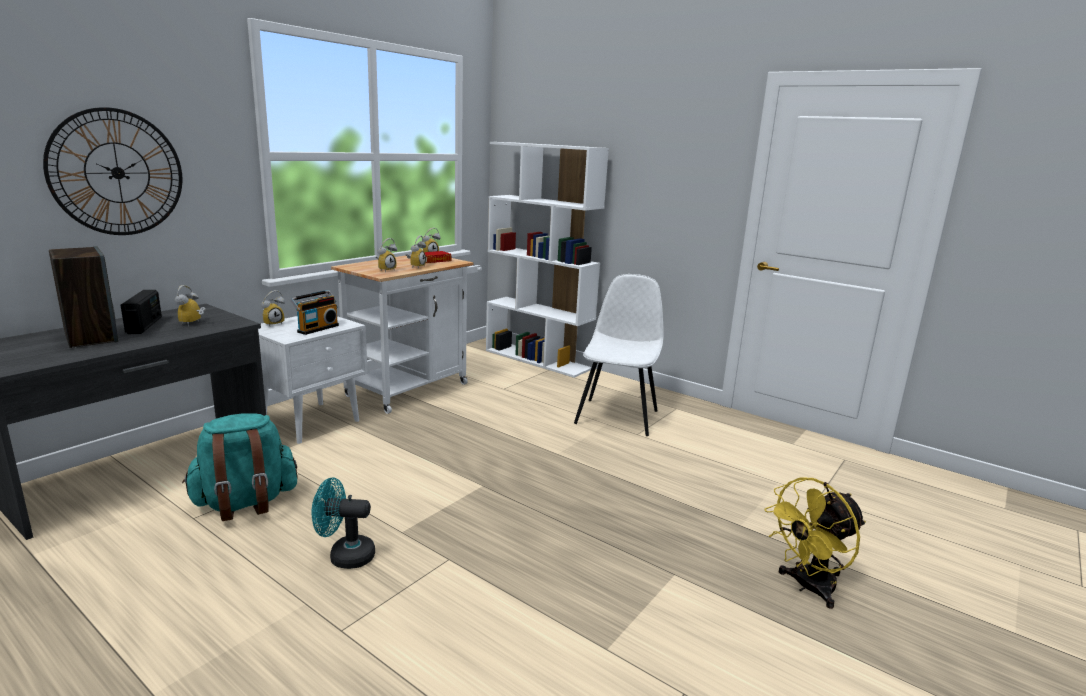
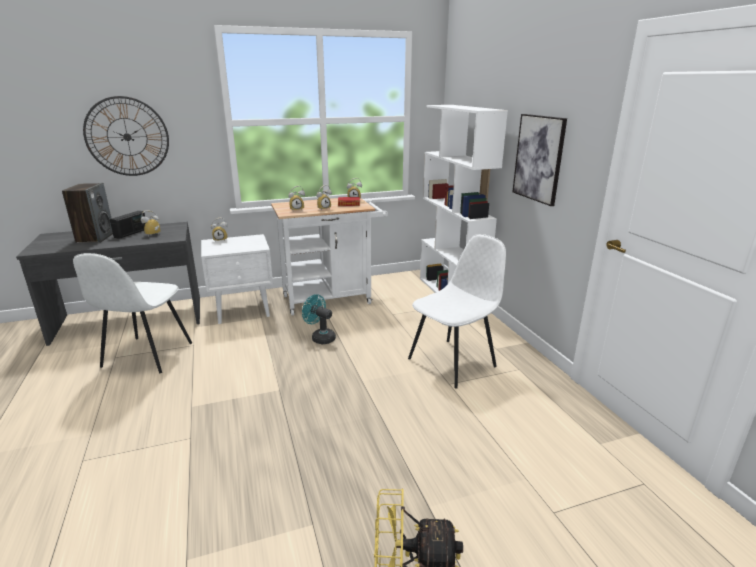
camera: 35 degrees right, 5 degrees up
turquoise backpack [182,413,298,521] -> white chair [73,253,192,373]
radio [290,290,339,335] -> none
turquoise fan [311,478,375,569] -> turquoise fan moved to [302,294,336,344]
none -> picture [512,114,567,206]

